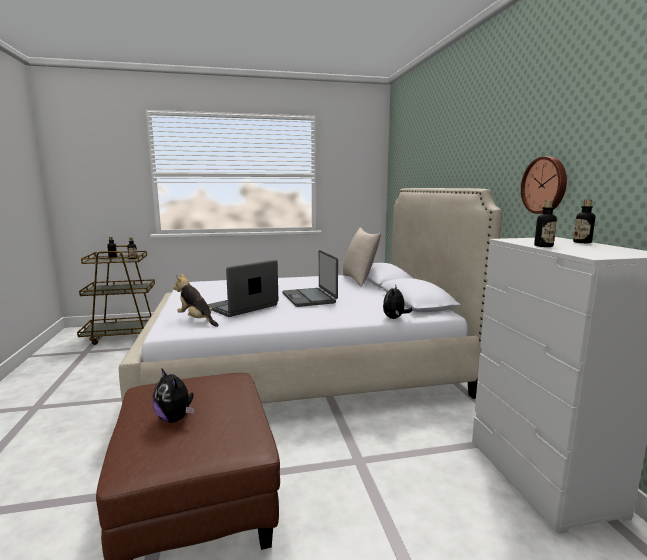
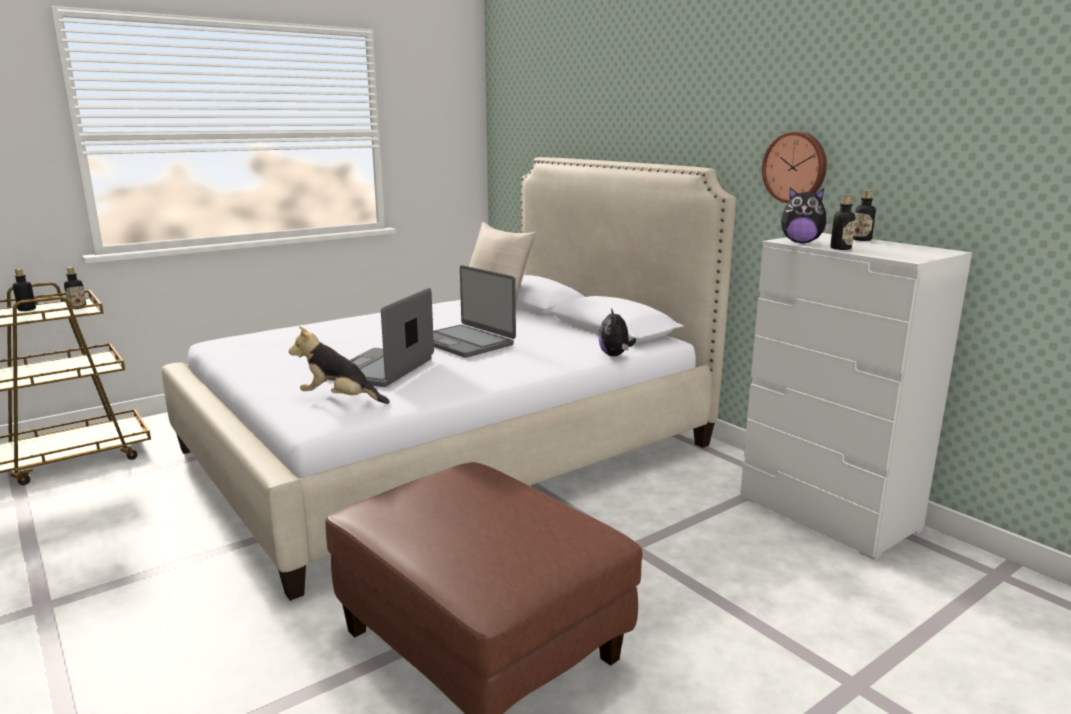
camera: 25 degrees left, 5 degrees up
plush toy [152,368,194,423] -> plush toy moved to [781,187,830,243]

